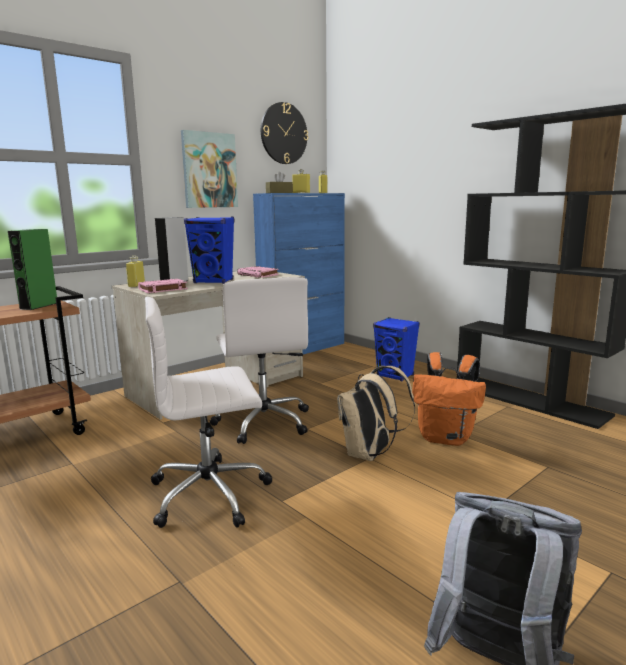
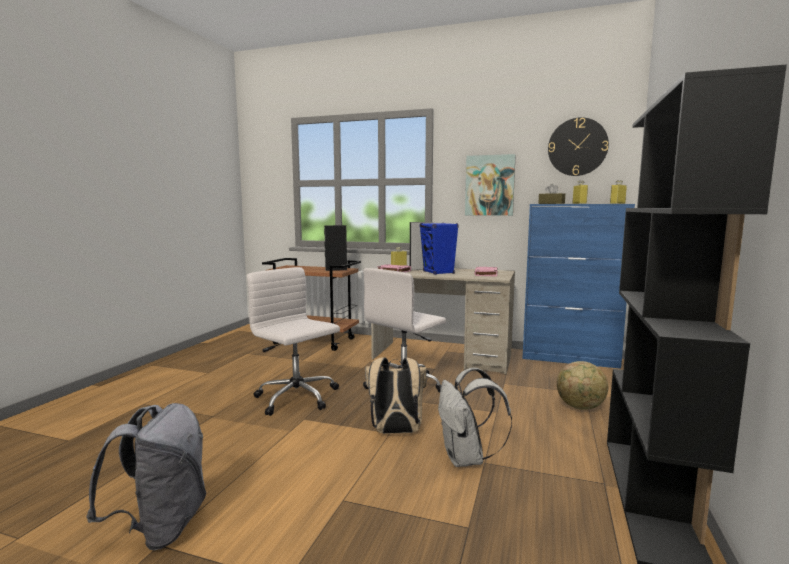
camera: 60 degrees right, 5 degrees down
green speaker [8,229,57,310] -> black speaker [324,225,347,271]
blue speaker [373,317,420,381] -> globe [557,361,608,410]
orange backpack [412,352,486,446] -> white backpack [438,368,512,467]

